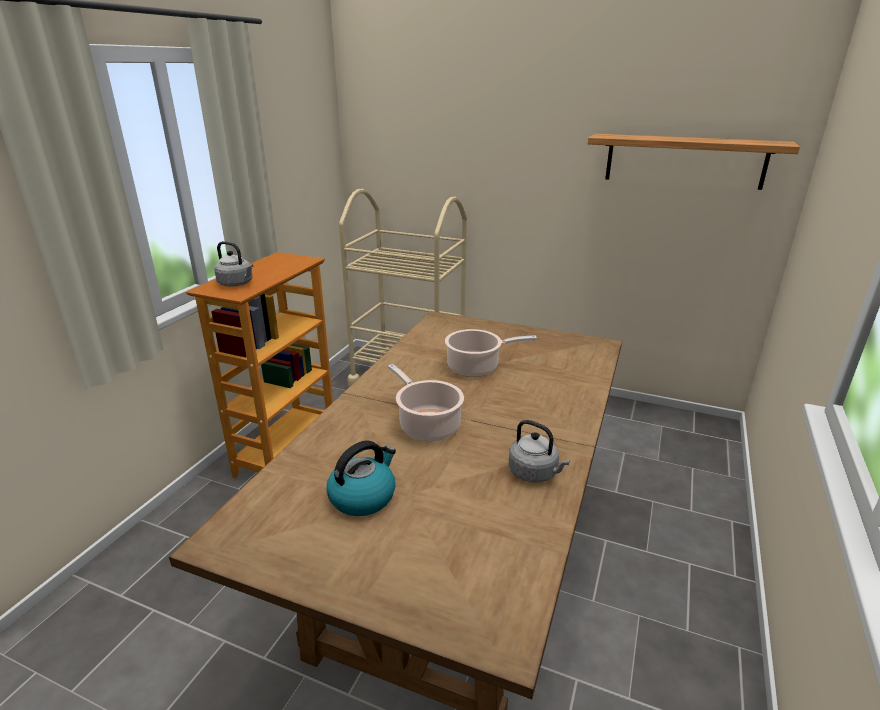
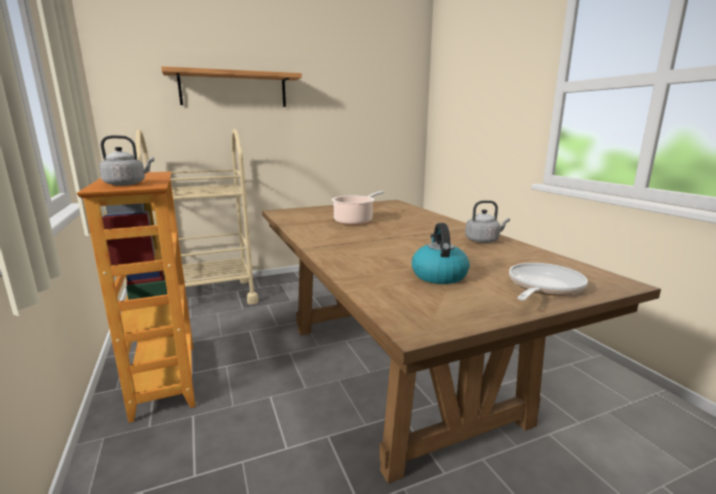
camera: 45 degrees left, 10 degrees down
cooking pot [388,364,464,441] -> none
shelf [588,134,800,190] -> shelf moved to [161,66,302,107]
none -> frying pan [509,263,588,301]

